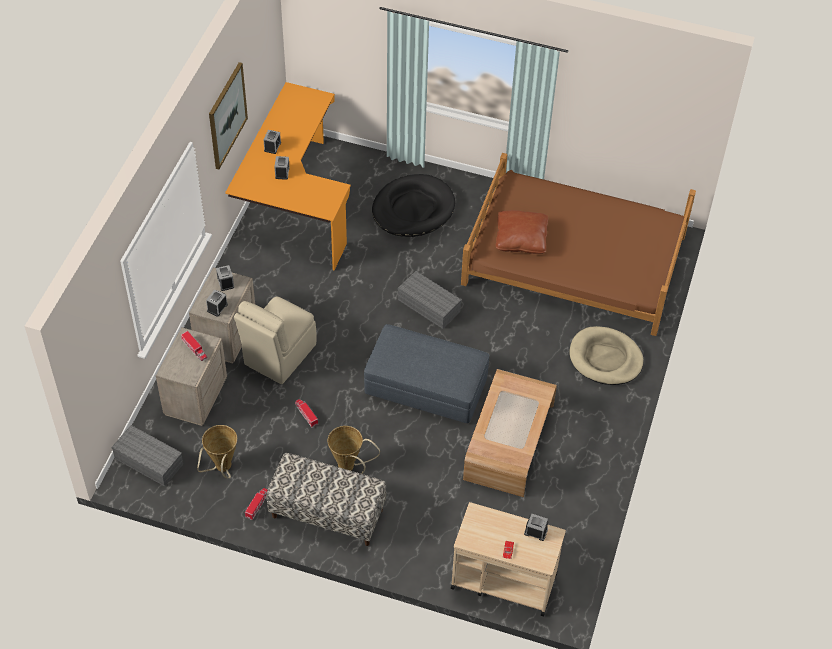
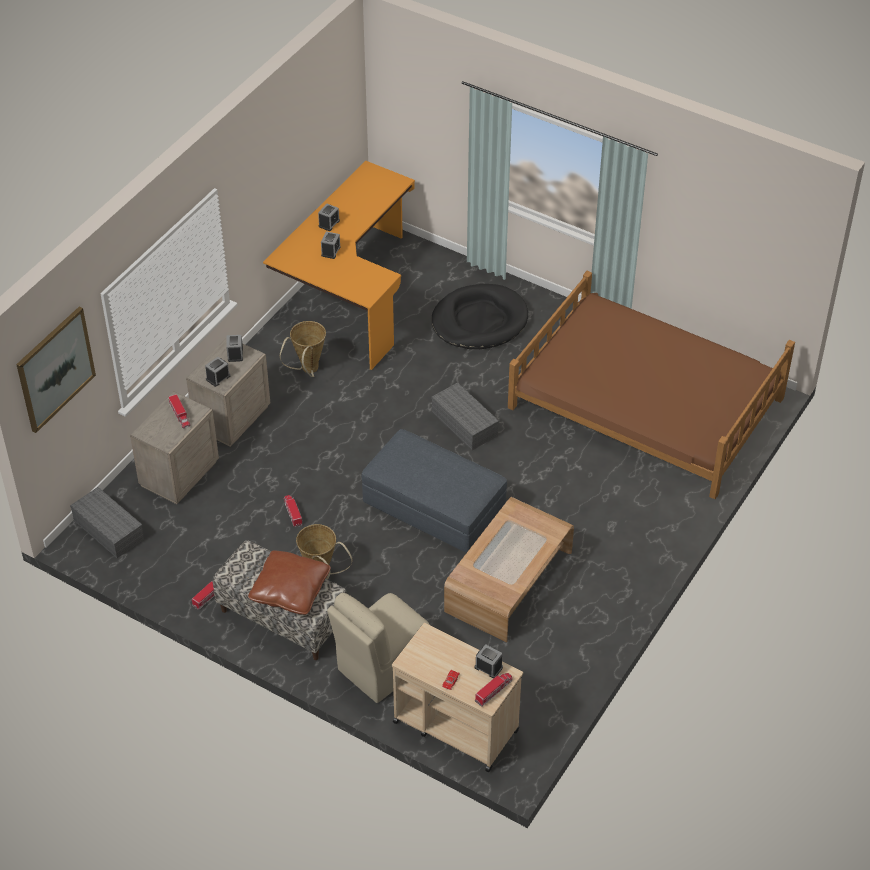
camera: 15 degrees right, 5 degrees down
basket [197,425,237,478] -> basket moved to [280,321,326,377]
picture [209,62,248,169] -> picture moved to [16,307,96,433]
beige chair [234,297,317,384] -> beige chair moved to [327,593,430,703]
brown pillow [496,210,548,254] -> brown pillow moved to [248,551,331,615]
beige dog bed [569,326,644,385] -> none
none -> toy truck [475,673,513,706]

